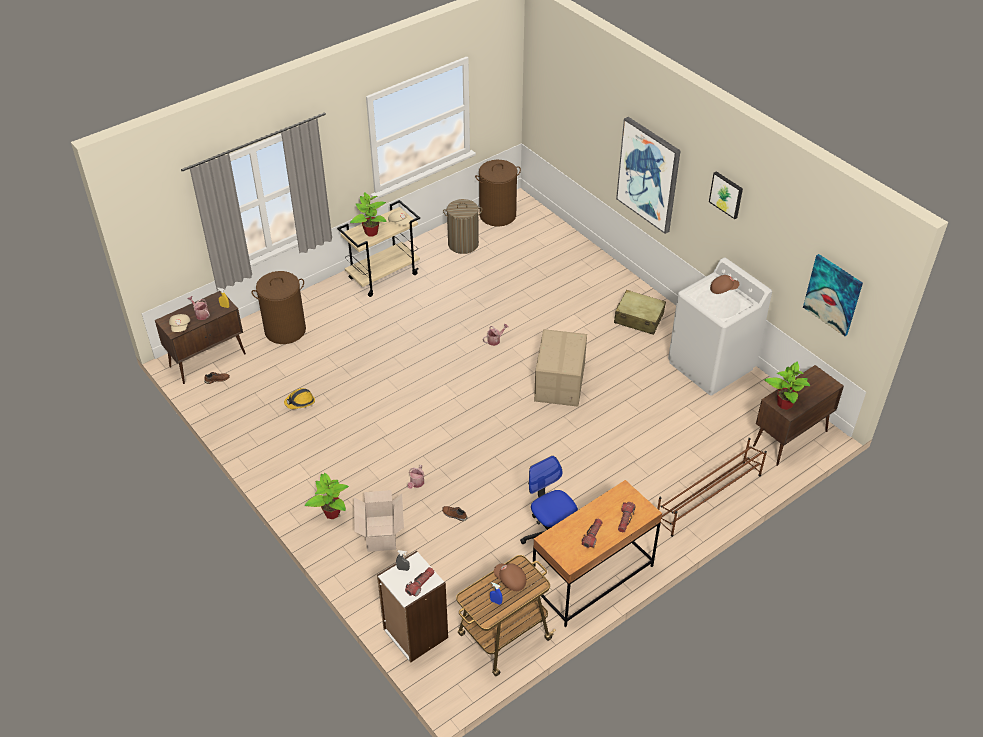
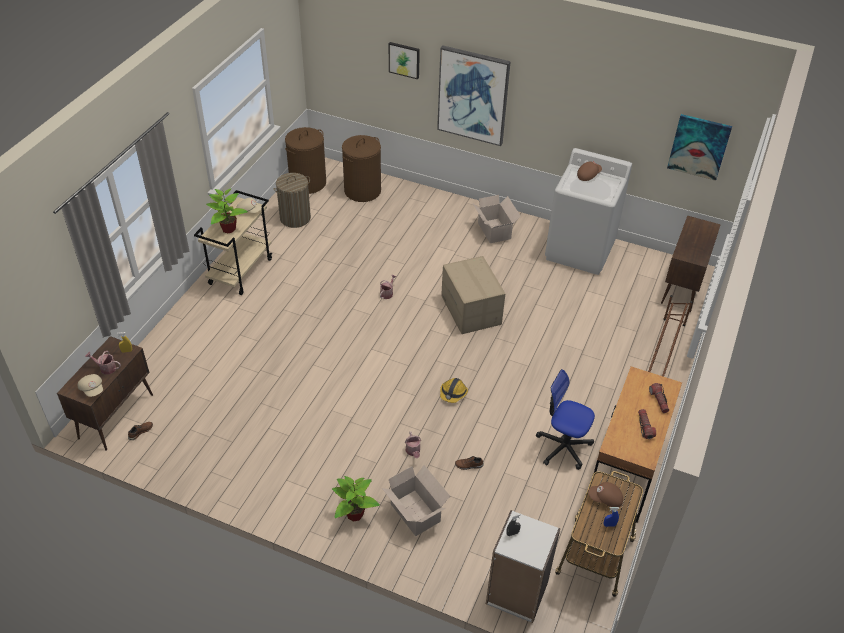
camera: 30 degrees left, 0 degrees up
brown laundry basket [251,271,306,344] -> brown laundry basket moved to [342,135,381,202]
hard hat [284,388,315,409] -> hard hat moved to [440,378,468,403]
flashlight [405,567,435,597] -> none
beige suitcase [614,290,666,335] -> cardboard box [473,195,521,243]
picture [709,171,743,219] -> picture moved to [389,42,420,79]
potted plant [764,361,811,410] -> none

